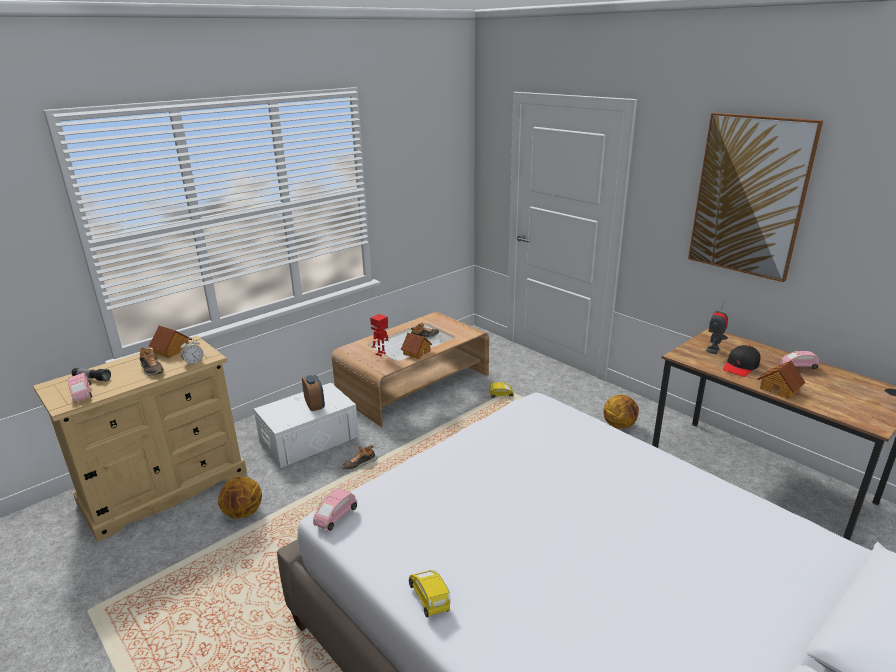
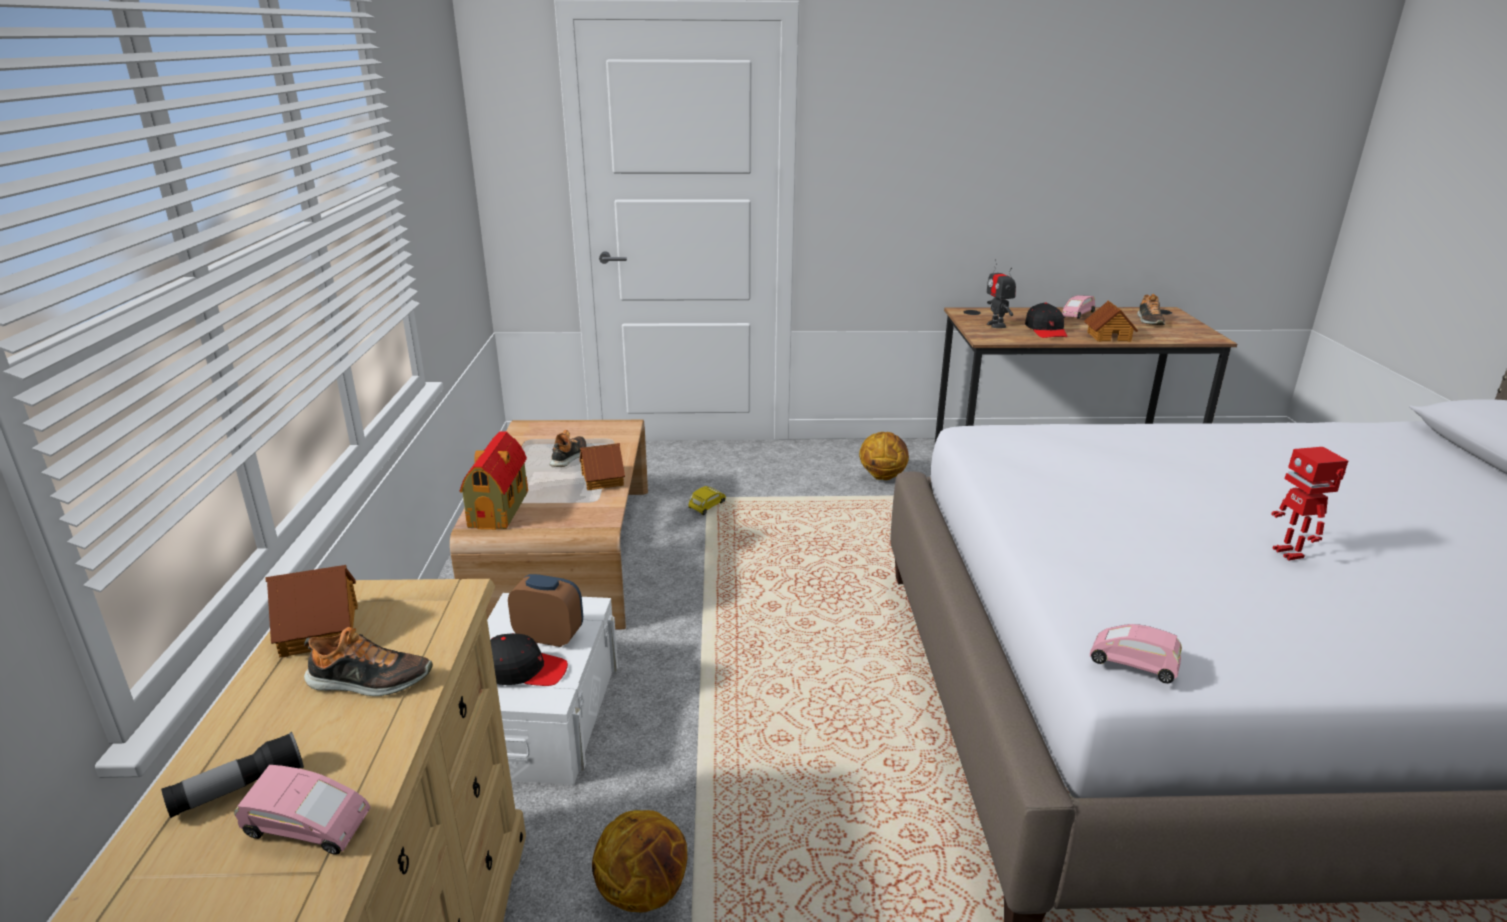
camera: 50 degrees left, 0 degrees up
alarm clock [180,338,203,366] -> none
pink toy car [313,489,357,531] -> pink toy car turned 135 degrees clockwise [1090,624,1182,684]
shoe [342,445,377,471] -> shoe moved to [1137,294,1165,325]
toy robot [370,314,389,356] -> toy robot moved to [1271,447,1348,560]
yellow toy car [409,570,451,617] -> none
picture [688,113,823,282] -> none
none -> toy house [460,431,528,530]
none -> black cap [490,633,568,686]

